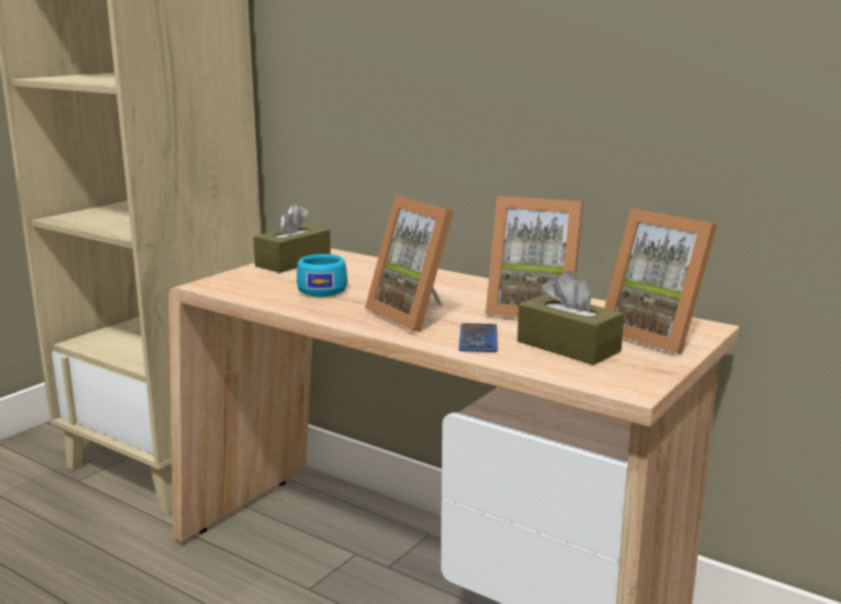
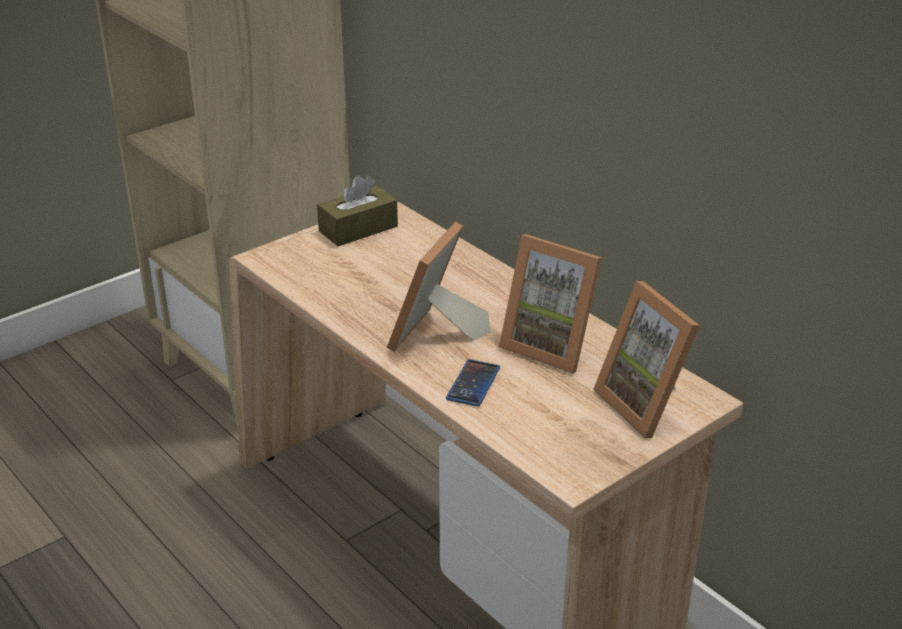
camera: 15 degrees right, 15 degrees up
turquoise cup [297,254,348,297] -> none
picture frame [365,195,454,332] -> picture frame turned 45 degrees clockwise [387,222,491,352]
brown tissue box [517,271,624,365] -> none

